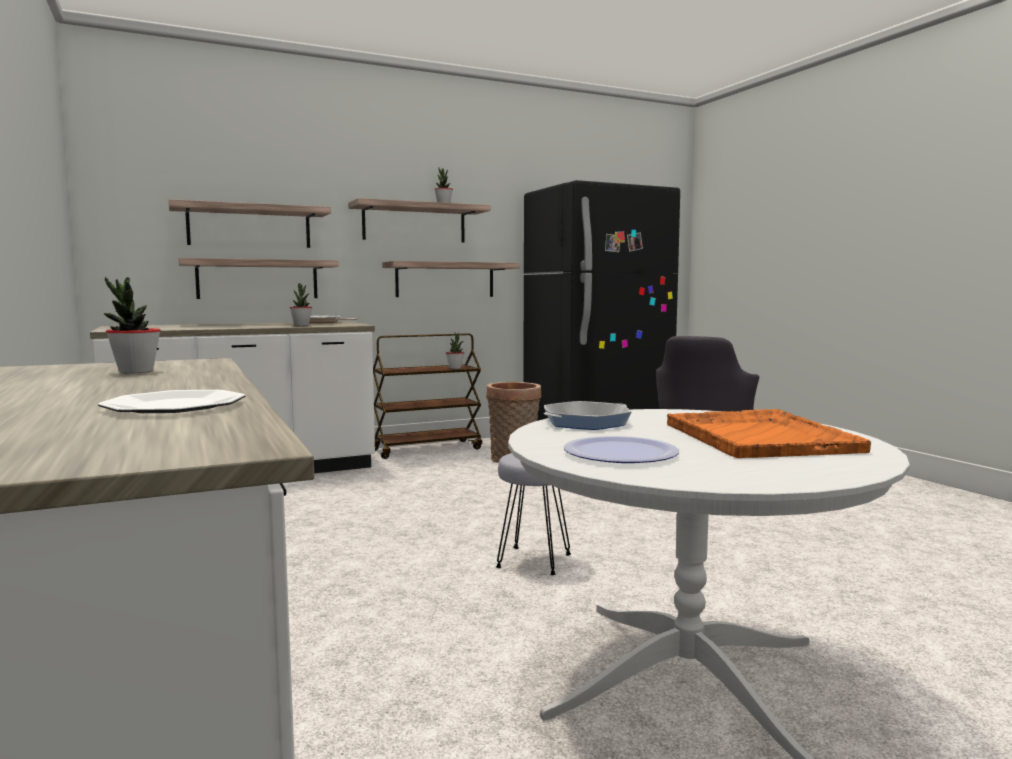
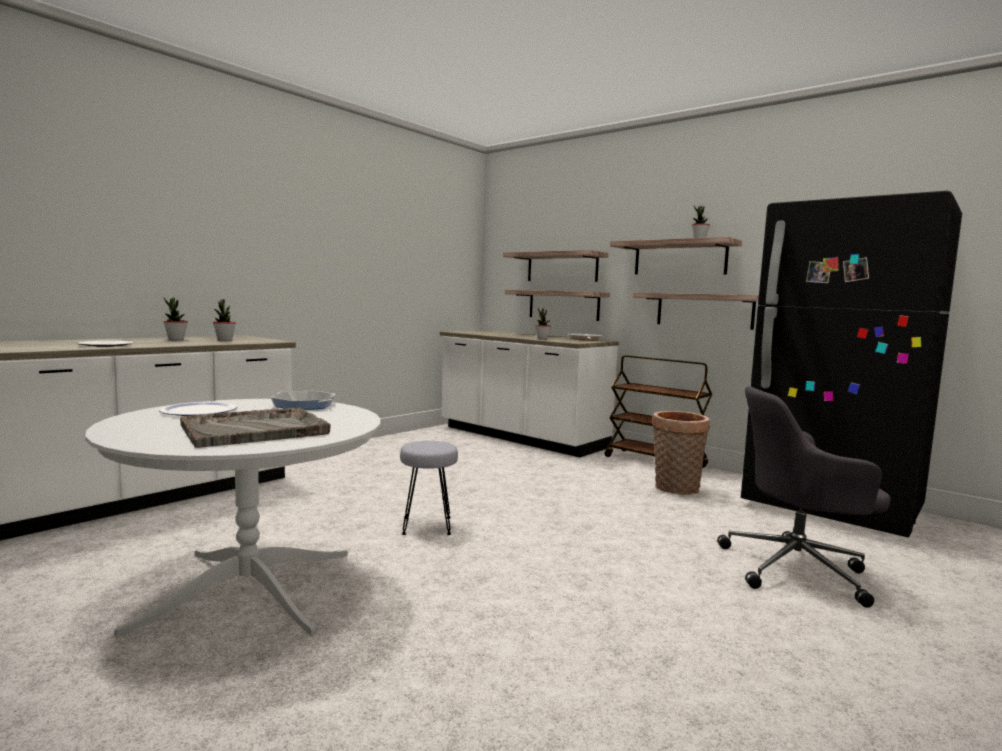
camera: 65 degrees right, 0 degrees up
potted plant [446,332,464,369] -> potted plant moved to [163,297,188,340]
orange tray [667,409,871,458] -> grey tray [180,408,330,448]

